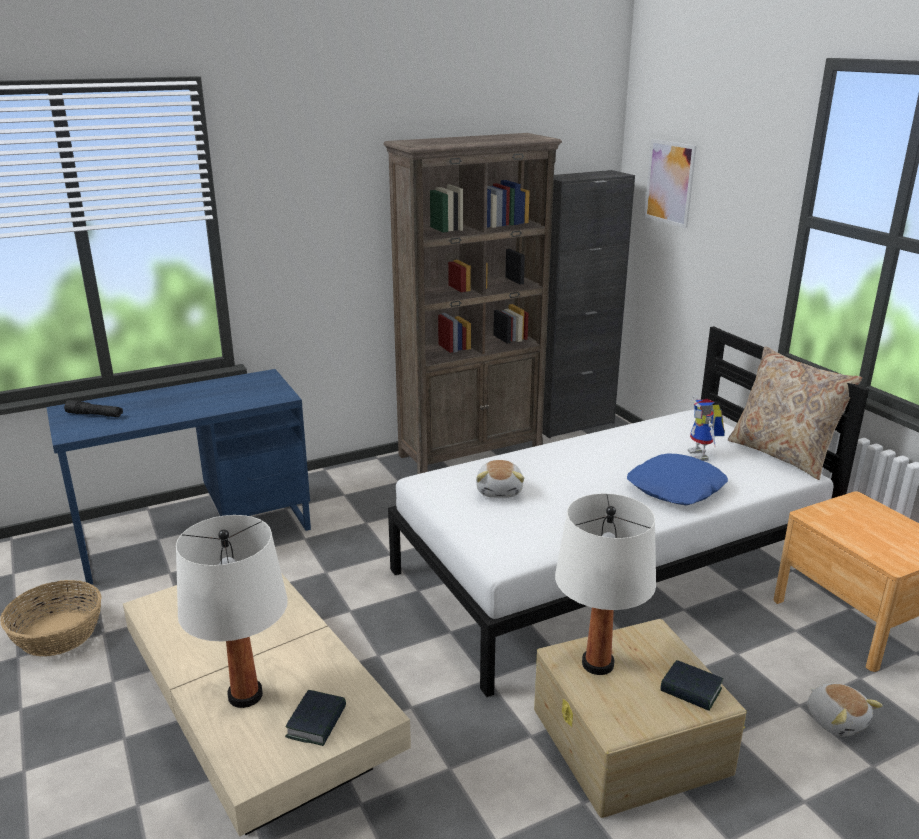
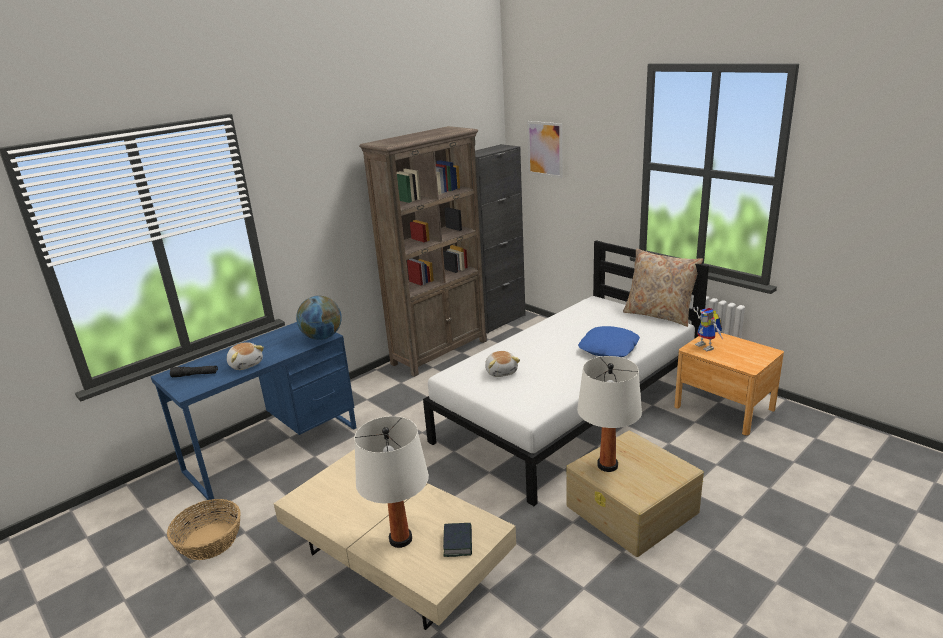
camera: 15 degrees left, 0 degrees up
book [661,660,723,711] -> none
toy robot [688,396,725,461] -> toy robot moved to [693,307,723,351]
plush toy [807,683,883,737] -> plush toy moved to [227,342,264,370]
none -> globe [296,296,342,340]

